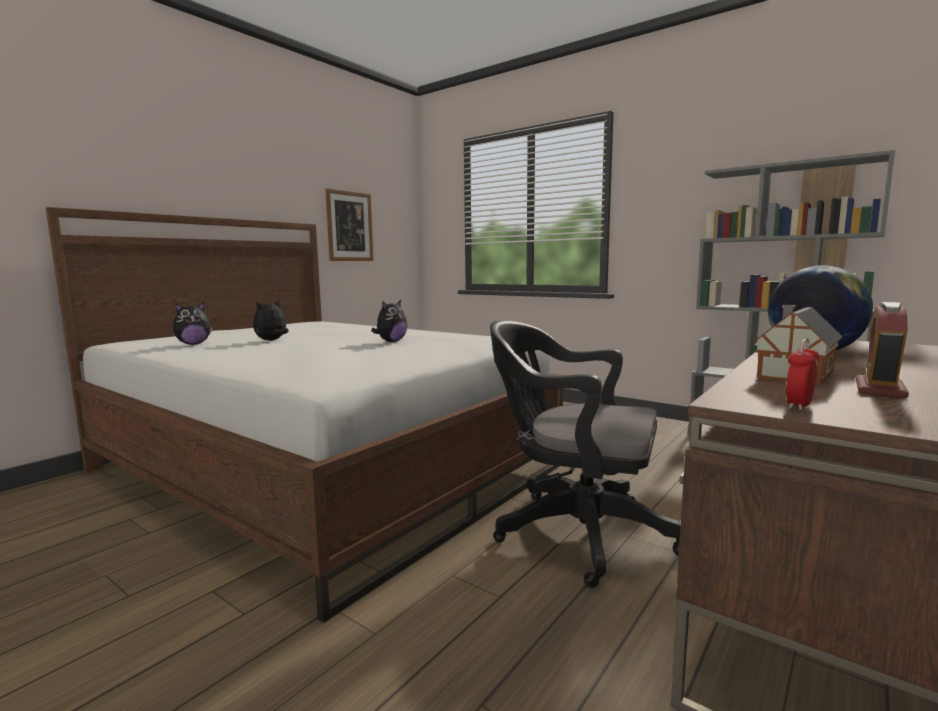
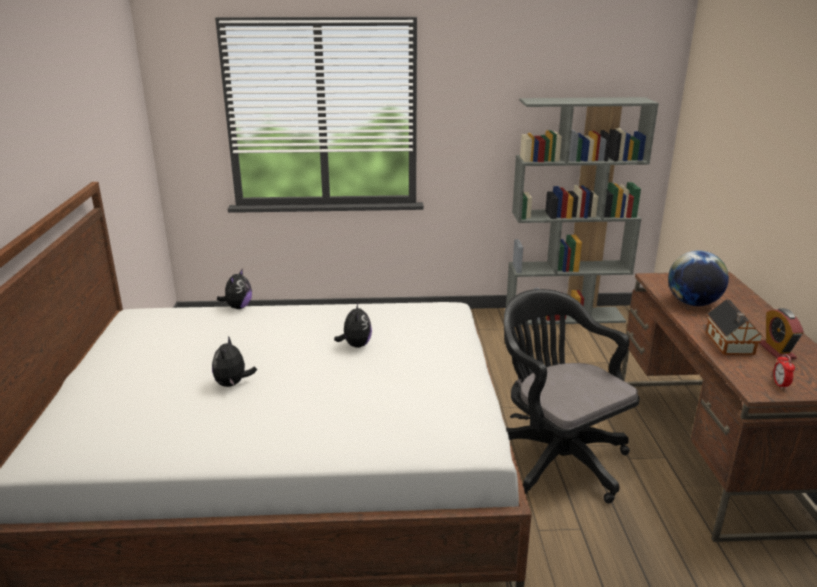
camera: 40 degrees left, 15 degrees up
plush toy [173,302,212,345] -> plush toy moved to [217,268,252,309]
picture [325,189,374,261] -> none
black office chair [490,321,681,588] -> black office chair turned 75 degrees clockwise [504,289,640,504]

